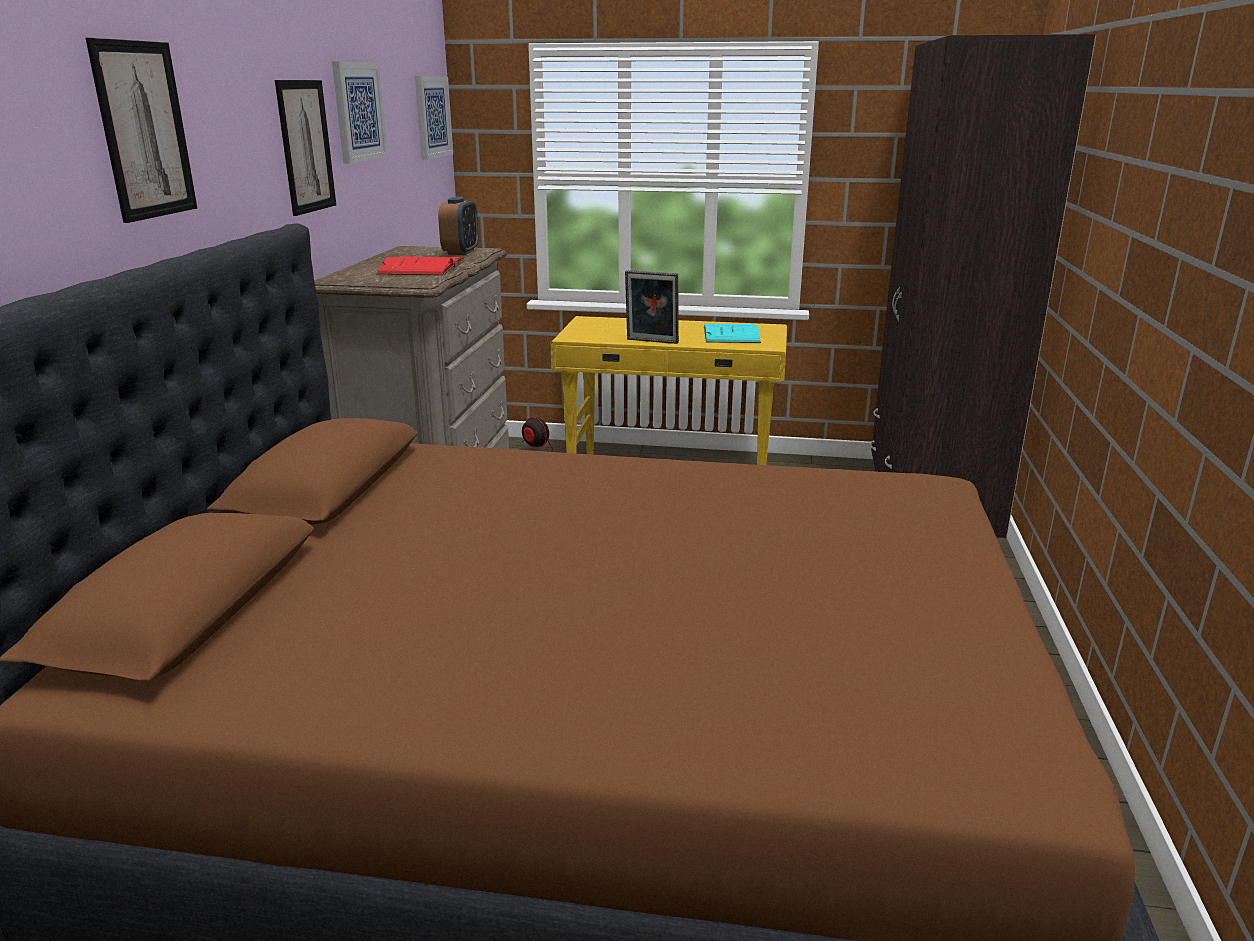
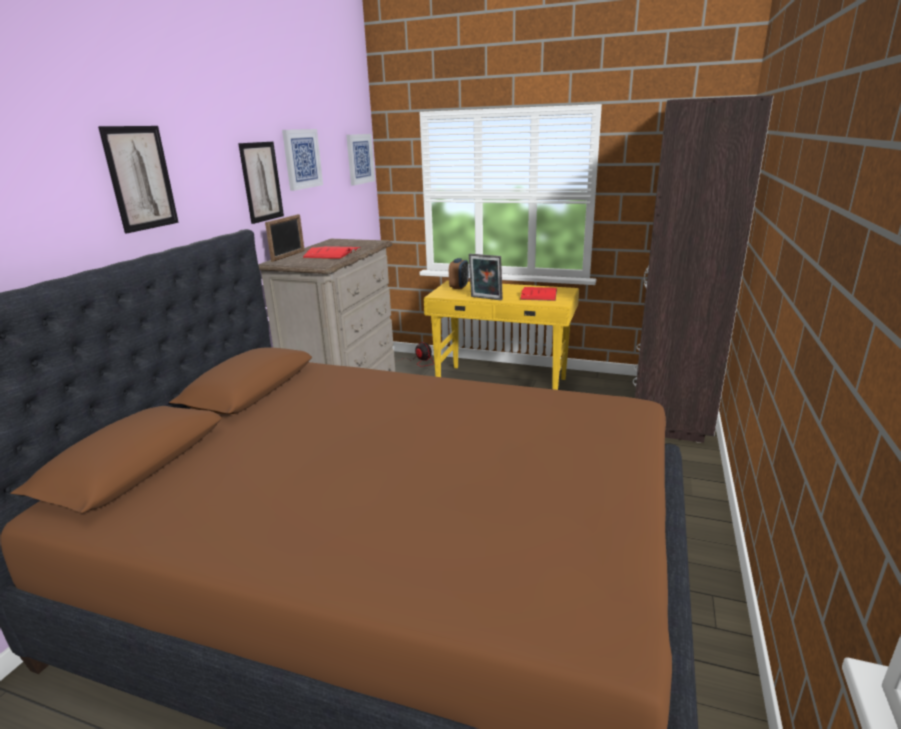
camera: 10 degrees right, 0 degrees up
alarm clock [438,197,479,255] -> alarm clock moved to [449,258,469,289]
turquoise book [704,324,761,343] -> red book [520,287,557,301]
none -> picture frame [265,214,305,262]

